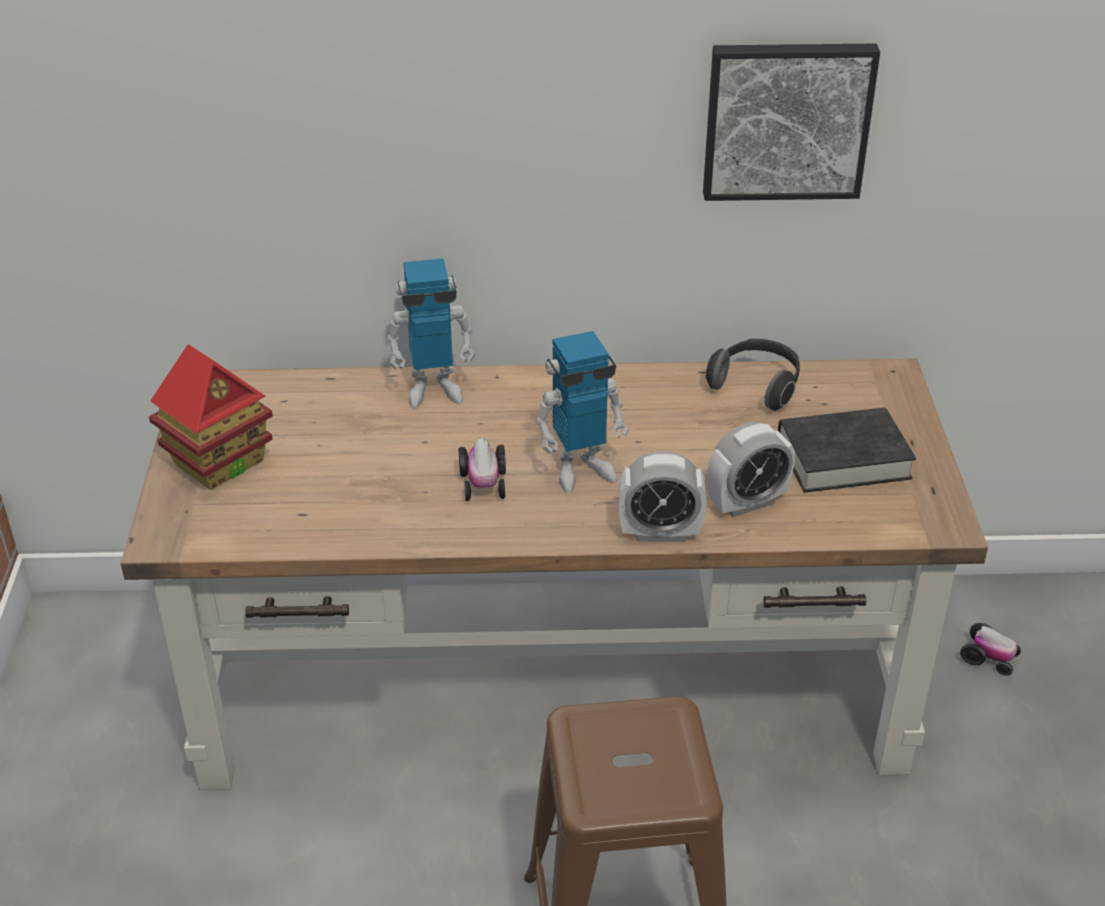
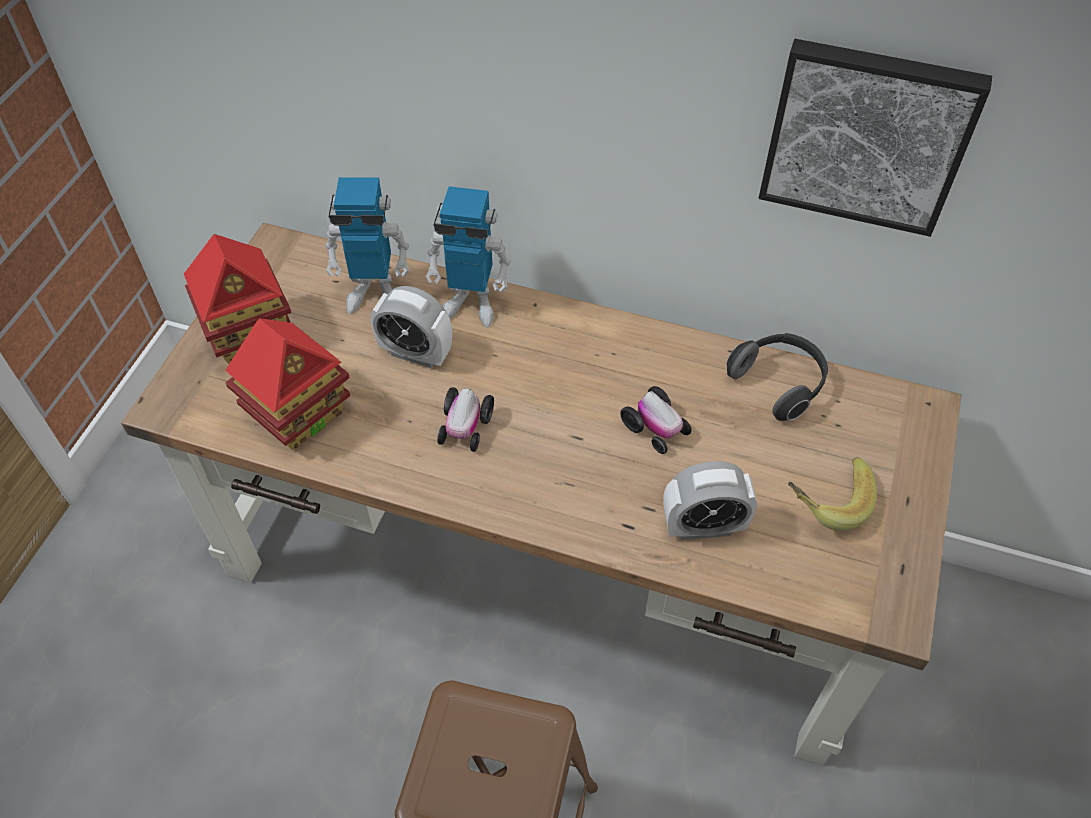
camera: 20 degrees right, 15 degrees up
toy robot [535,331,629,493] -> toy robot moved to [325,177,409,314]
alarm clock [619,451,707,542] -> alarm clock moved to [370,286,452,368]
black book [778,408,916,493] -> banana [788,457,877,531]
toy car [960,623,1021,676] -> toy car moved to [620,386,692,454]
none -> toy house [225,318,350,450]

